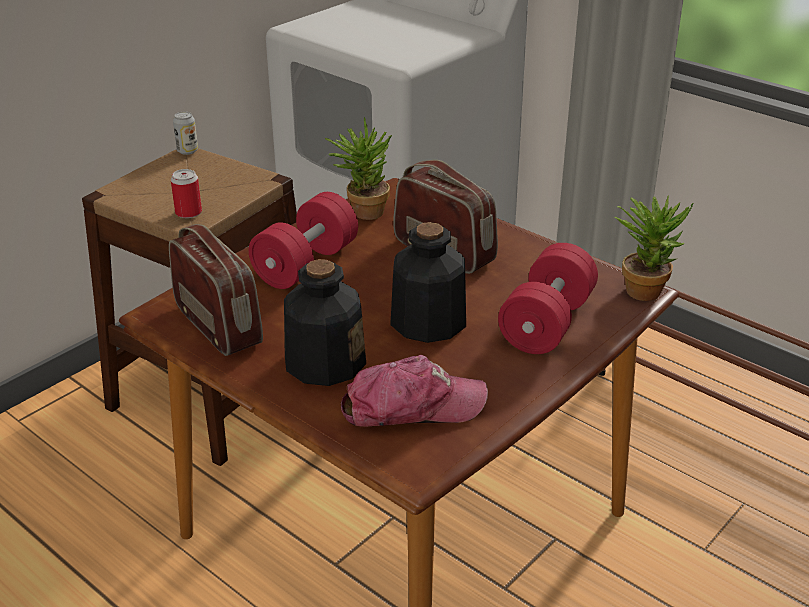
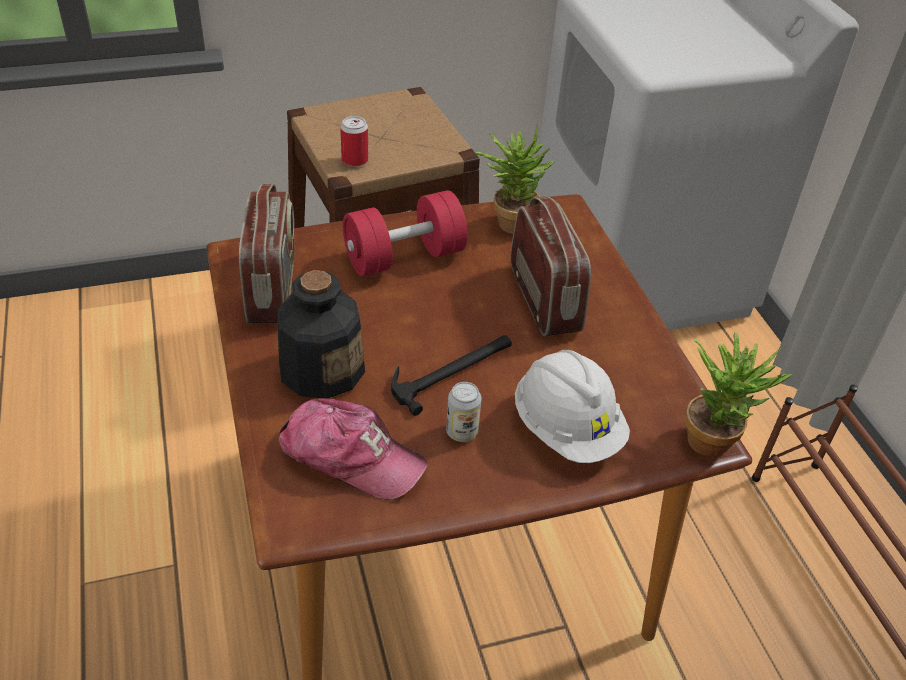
camera: 30 degrees right, 10 degrees up
can [173,112,198,155] -> can moved to [446,382,482,442]
bottle [390,222,466,343] -> hammer [391,335,512,416]
red dumbbell [498,243,598,354] -> white hard hat [515,350,630,463]

